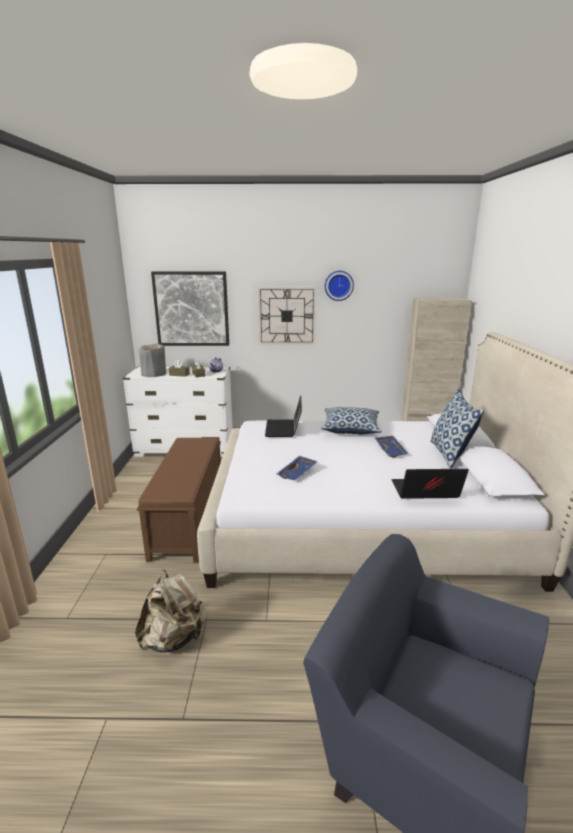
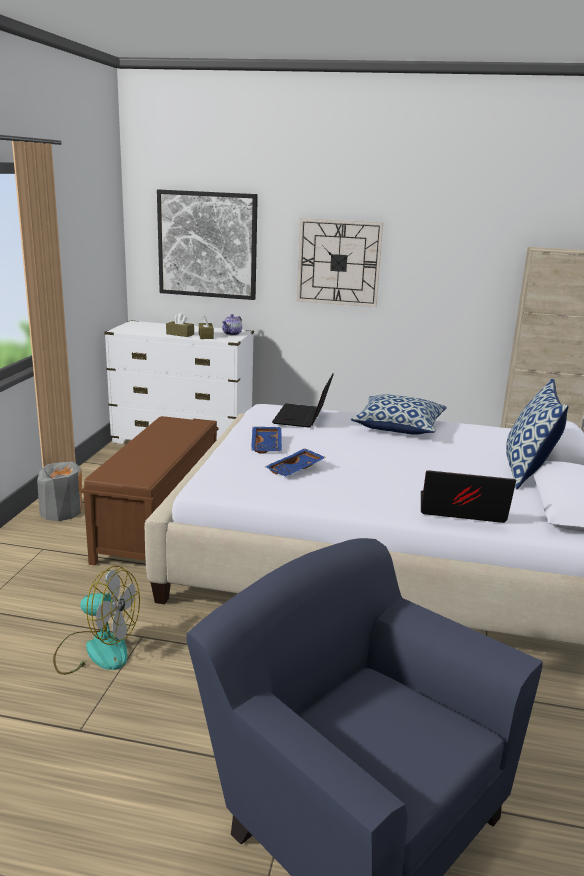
camera: 10 degrees right, 0 degrees up
beige backpack [135,569,207,652] -> fan [53,566,140,675]
grey vase [139,343,166,377] -> grey vase moved to [37,461,82,521]
wall clock [325,271,354,301] -> none
blue tray [375,436,408,458] -> blue tray moved to [251,427,282,454]

